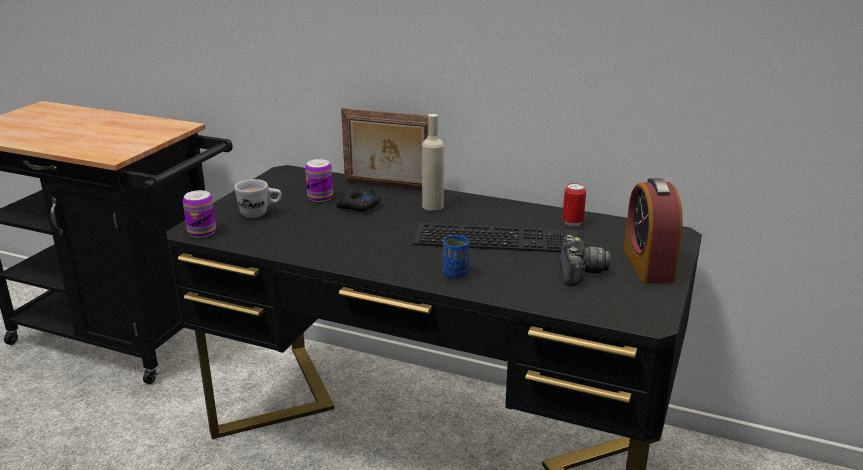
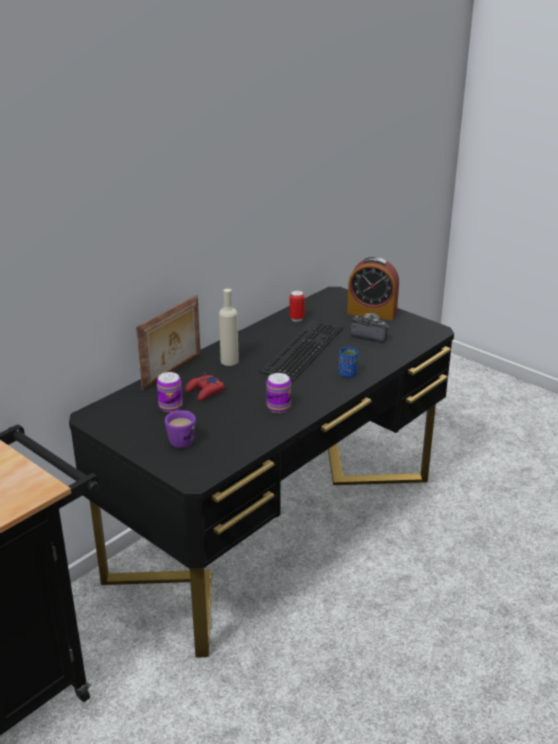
camera: 70 degrees left, 5 degrees up
can [183,190,216,238] -> can moved to [267,373,291,413]
white mug [234,179,282,218] -> purple mug [165,410,196,448]
black game controller [336,189,381,212] -> red game controller [185,373,224,401]

